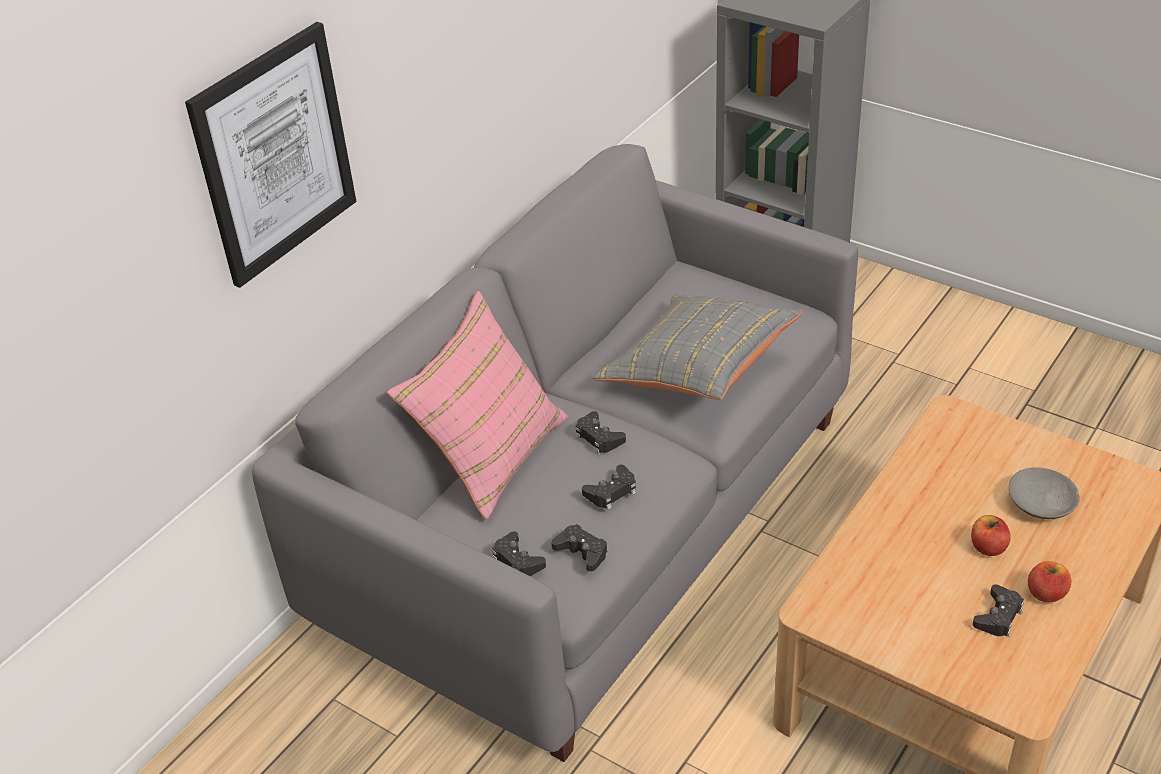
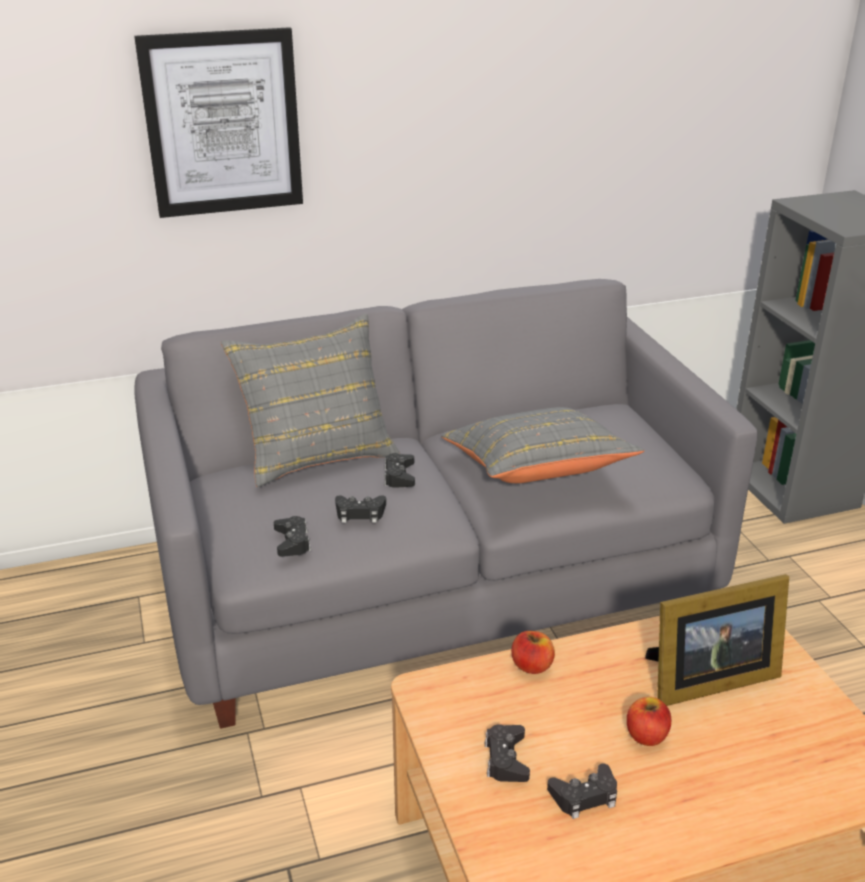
camera: 35 degrees right, 10 degrees down
pink pillow [387,291,568,520] -> grey pillow [221,313,400,488]
black game controller [492,531,546,576] -> black game controller moved to [485,724,530,782]
grey bowl [1009,467,1080,519] -> none
apple [1028,561,1071,602] -> apple moved to [511,631,555,674]
none -> picture frame [645,574,789,706]

